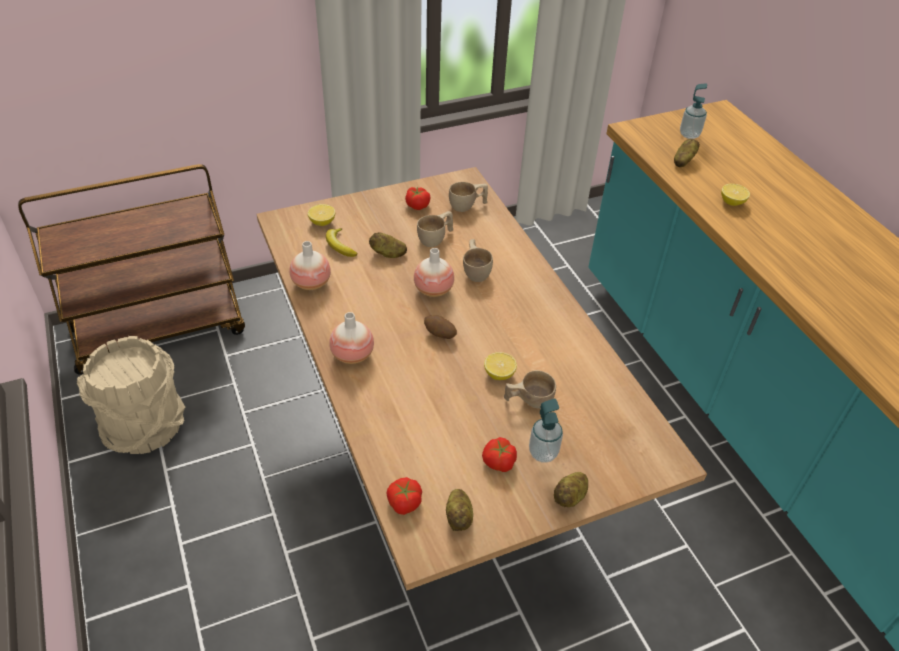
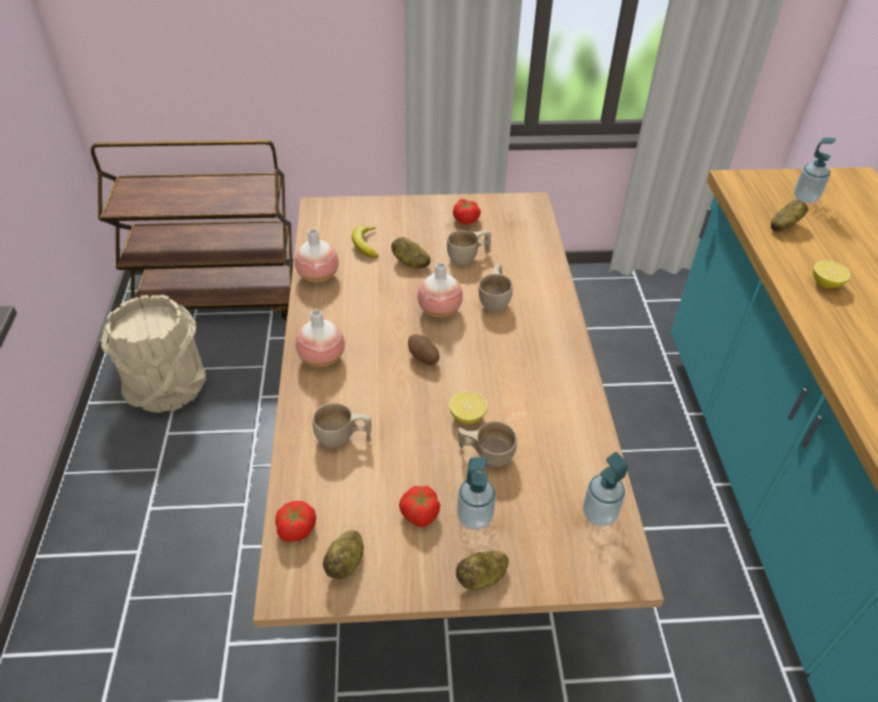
camera: 20 degrees right, 0 degrees up
lemon [308,204,335,226] -> none
beige cup [449,182,488,212] -> beige cup moved to [312,403,371,448]
none -> soap dispenser [583,452,628,526]

